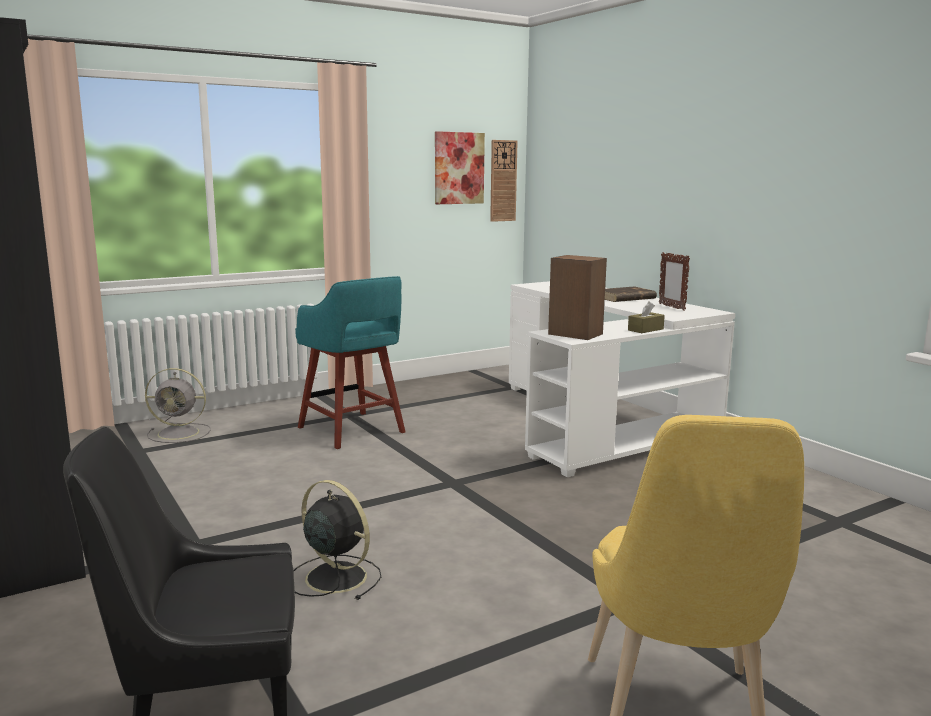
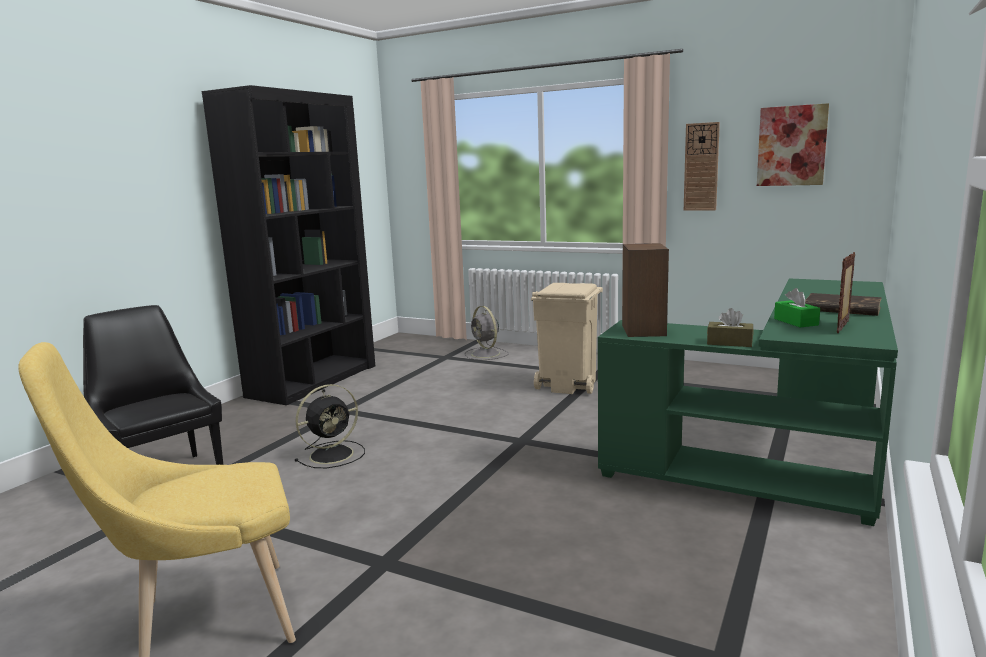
camera: 60 degrees right, 0 degrees up
black fan [293,480,381,600] -> black fan turned 45 degrees clockwise [294,384,365,468]
turquoise stool [295,276,405,449] -> beige trash can [531,283,603,394]
wall clock [490,140,518,222] -> wall clock moved to [684,122,720,211]
white desk [509,281,735,477] -> green desk [598,279,898,526]
none -> green tissue box [774,288,820,327]

